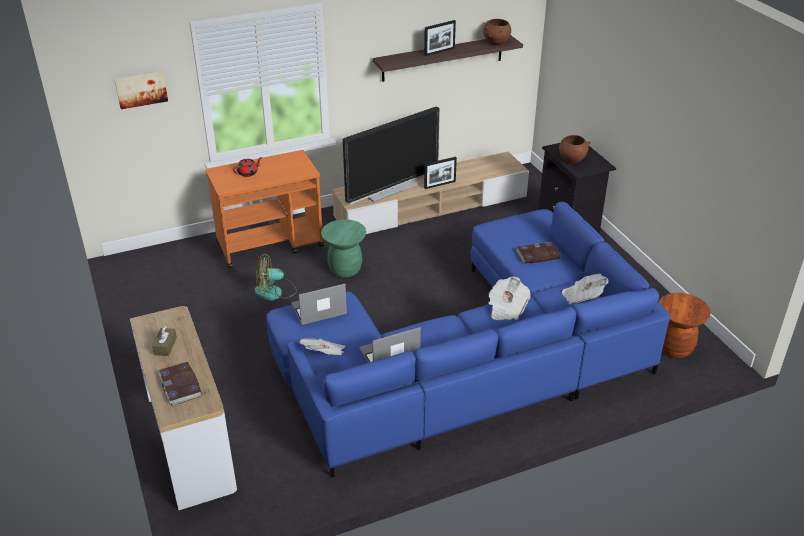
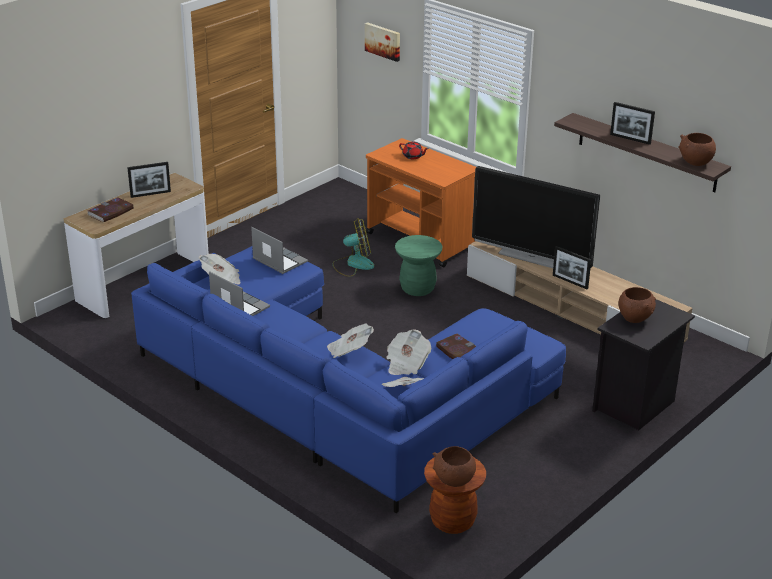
camera: 65 degrees right, 5 degrees down
brown tissue box [152,326,177,356] -> picture frame [127,162,171,198]
fan [255,253,297,300] -> fan turned 120 degrees clockwise [333,219,374,277]
none -> newspaper [386,329,431,375]
none -> brown bowl [433,446,476,487]

